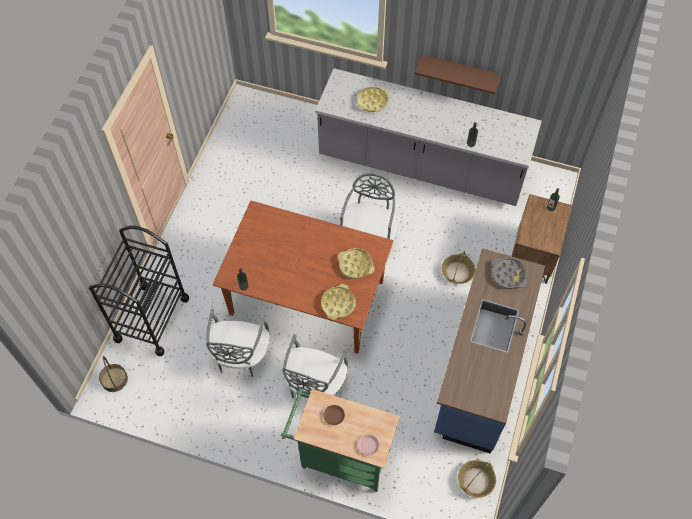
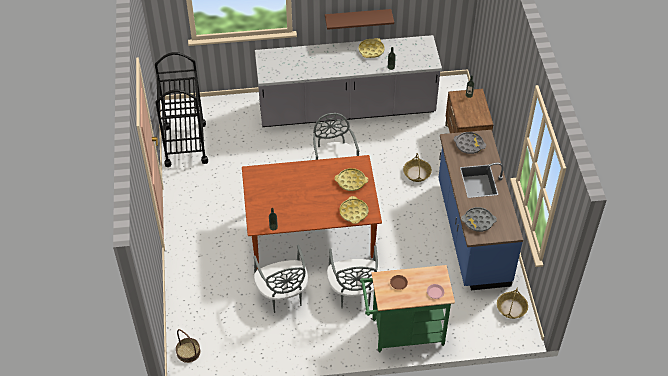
camera: 25 degrees left, 10 degrees down
black cart [89,226,189,356] -> black cart moved to [155,52,208,167]
yellow tray [357,87,389,112] -> yellow tray moved to [359,38,385,58]
none -> grey tray [461,207,497,232]

